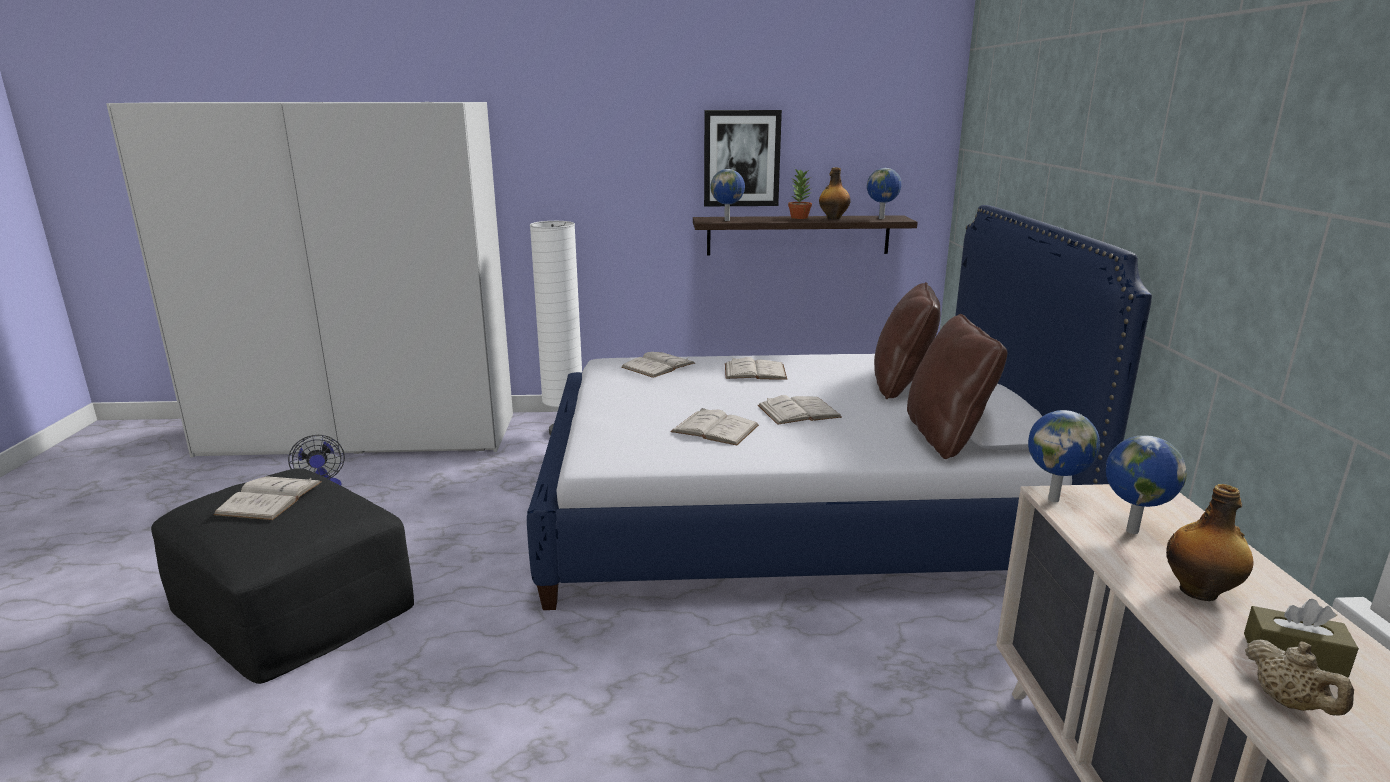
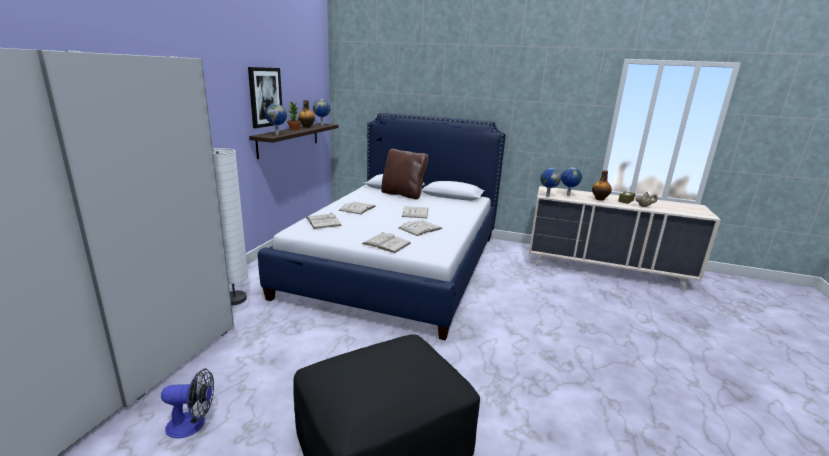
camera: 70 degrees left, 0 degrees up
white book [213,476,322,520] -> white book moved to [362,232,411,253]
brown pillow [907,314,1008,459] -> none

